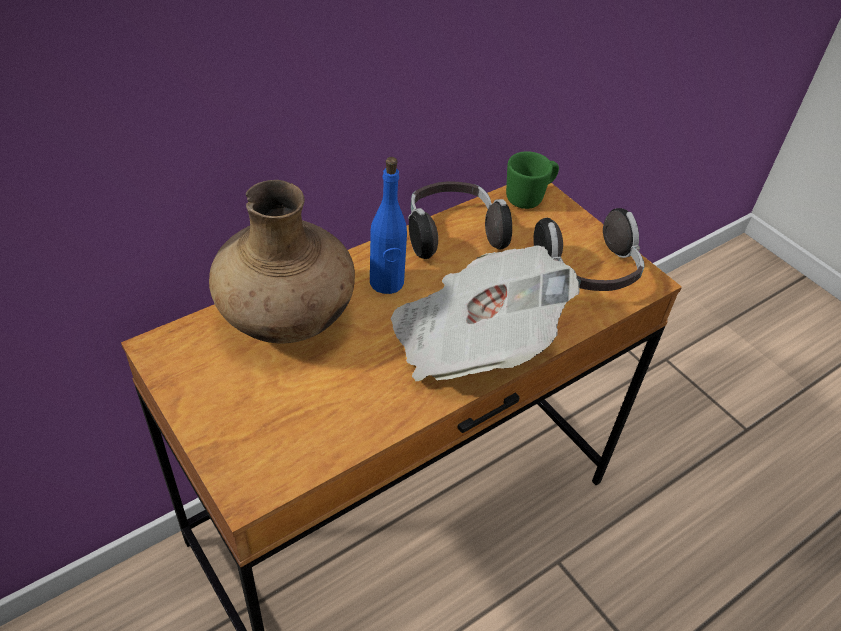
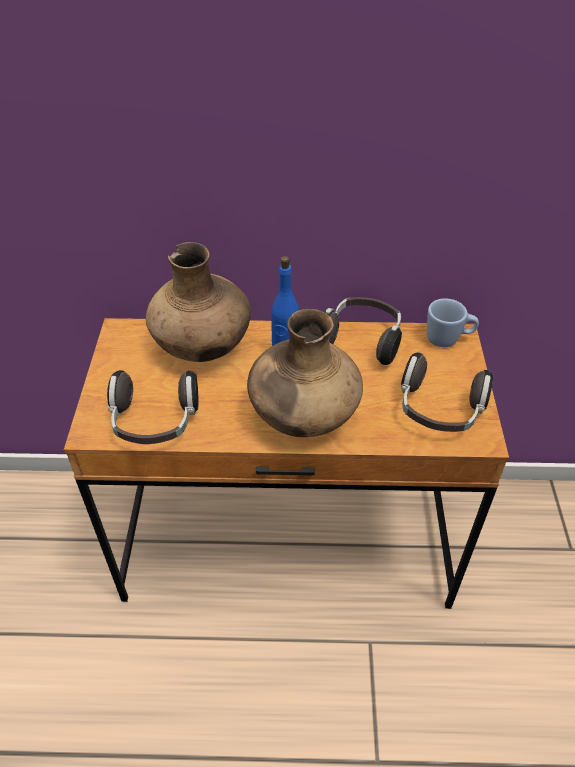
camera: 40 degrees right, 0 degrees up
newspaper [390,245,579,381] -> brown vase [247,309,363,437]
green mug [506,151,559,209] -> blue mug [427,298,479,347]
none -> headphones [107,370,199,444]

